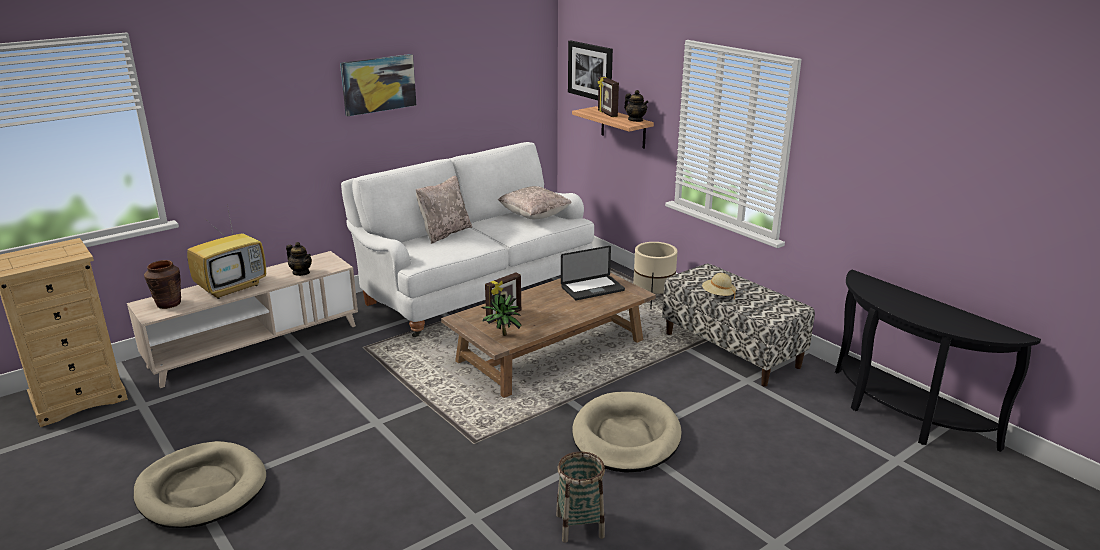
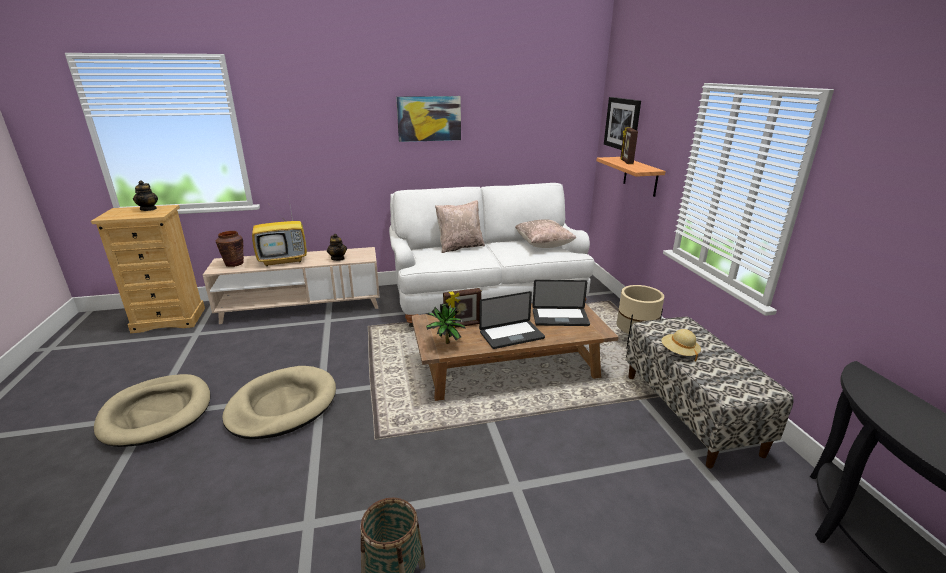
camera: 25 degrees right, 0 degrees up
beige dog bed [572,392,681,472] -> beige dog bed moved to [222,366,336,439]
teapot [624,90,649,122] -> teapot moved to [133,180,158,211]
none -> laptop [479,291,545,349]

